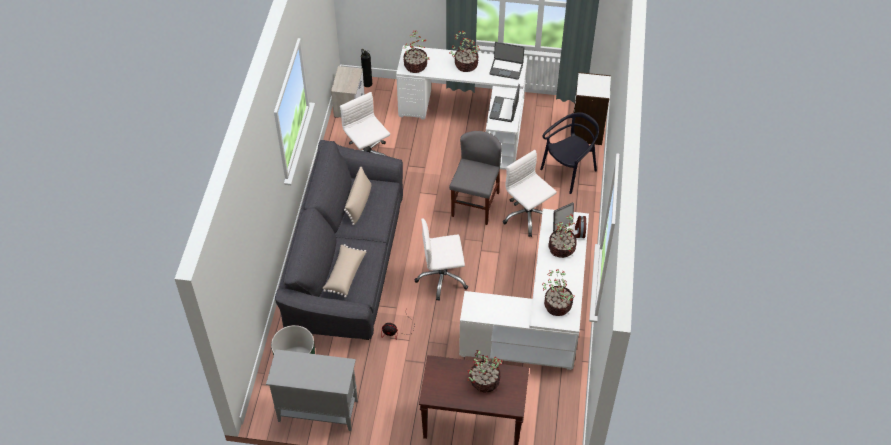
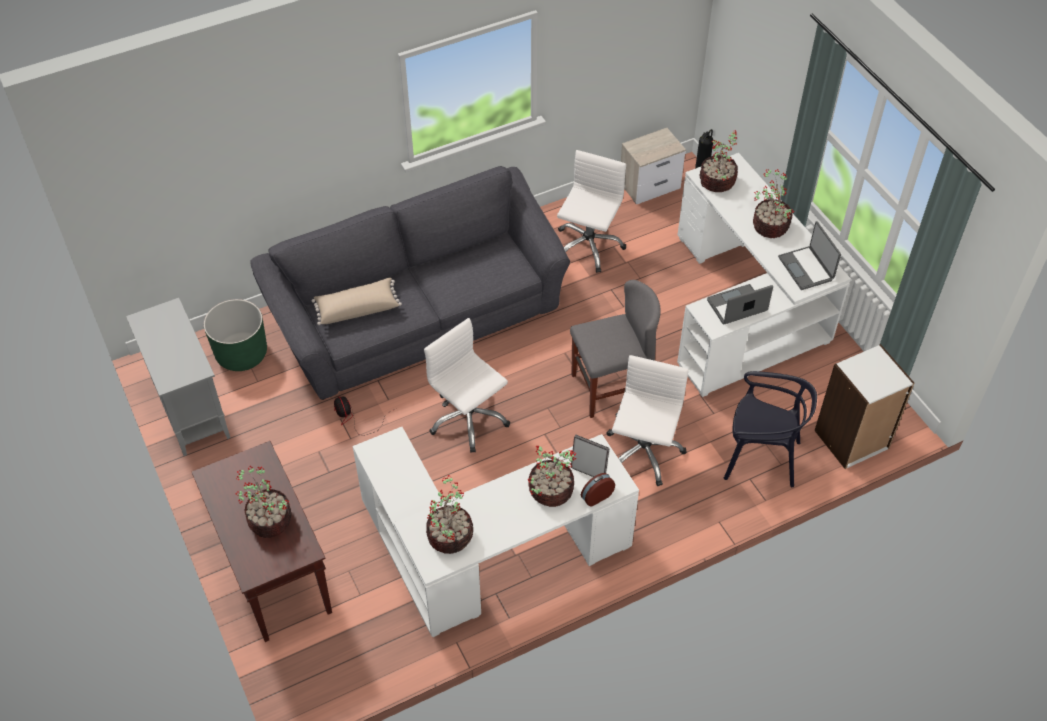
camera: 55 degrees right, 0 degrees up
beige pillow [344,166,371,225] -> none

